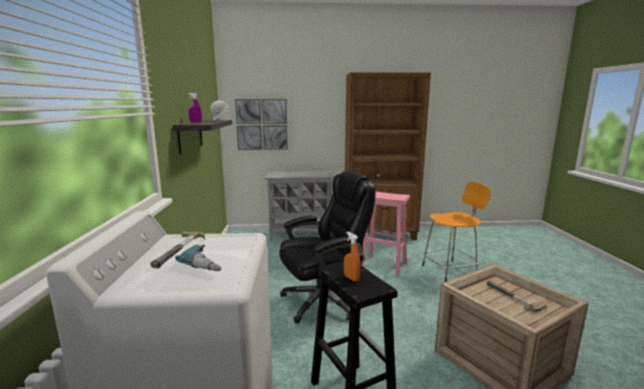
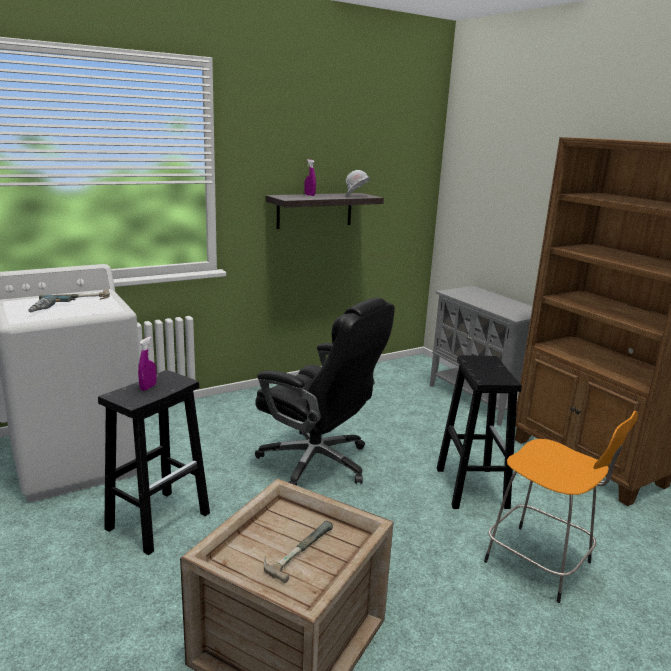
camera: 60 degrees right, 5 degrees up
picture [235,99,288,150] -> none
orange spray bottle [344,232,360,282] -> purple spray bottle [138,336,157,391]
pink stool [362,192,410,276] -> black stool [437,355,522,509]

